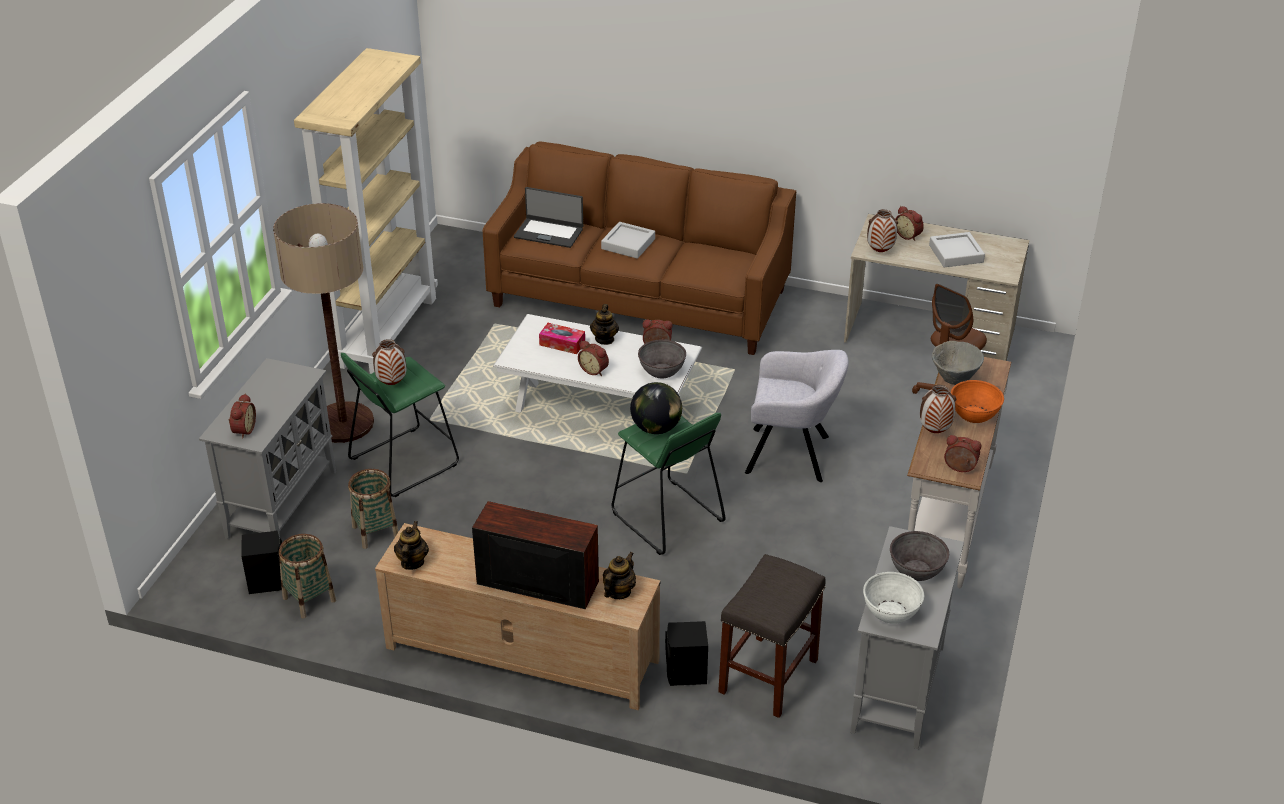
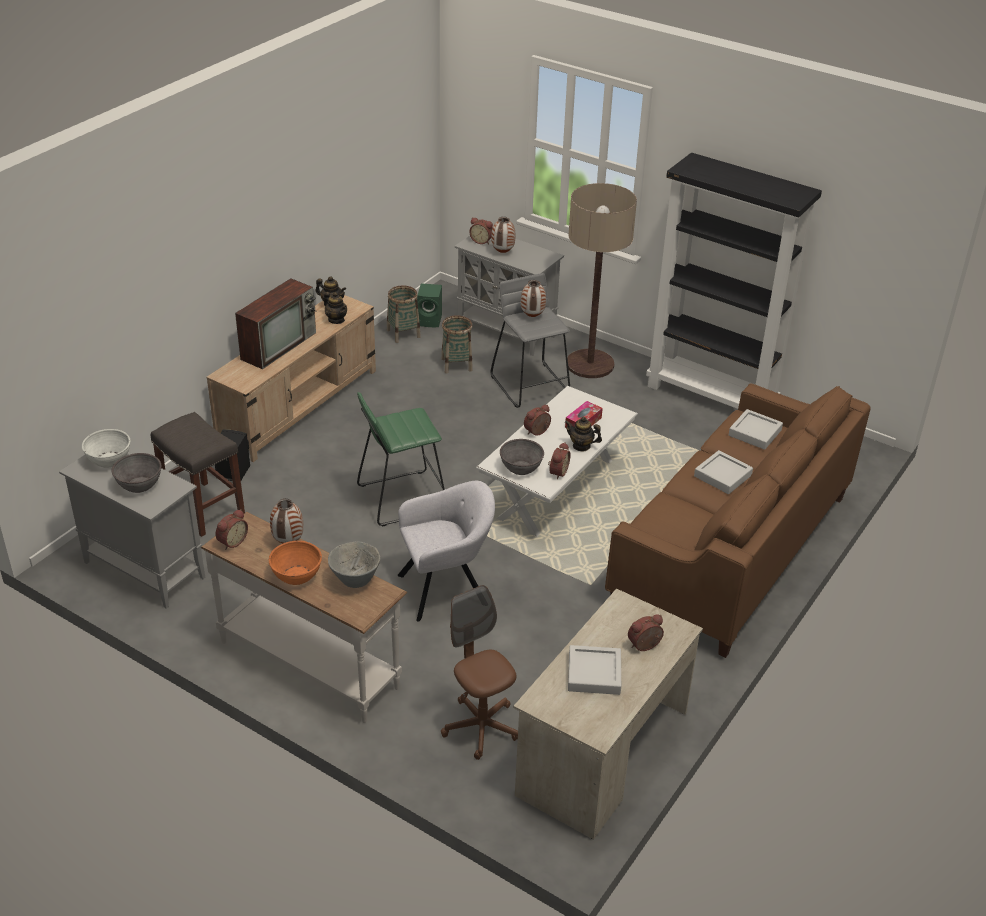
camera: 105 degrees right, 0 degrees up
black speaker [241,531,282,594] -> green speaker [417,283,442,327]
beige bookcase [294,48,438,374] -> black bookcase [646,153,822,409]
green stool [341,353,459,497] -> grey stool [491,273,570,408]
laptop [514,187,583,248] -> grey tray [729,409,783,450]
teapot [603,552,636,599] -> teapot moved to [324,292,347,324]
globe [630,382,682,434] -> none
grey armchair [745,350,849,482] -> grey armchair turned 135 degrees counterclockwise [398,481,495,622]
vase [867,209,898,252] -> vase moved to [491,217,515,253]

